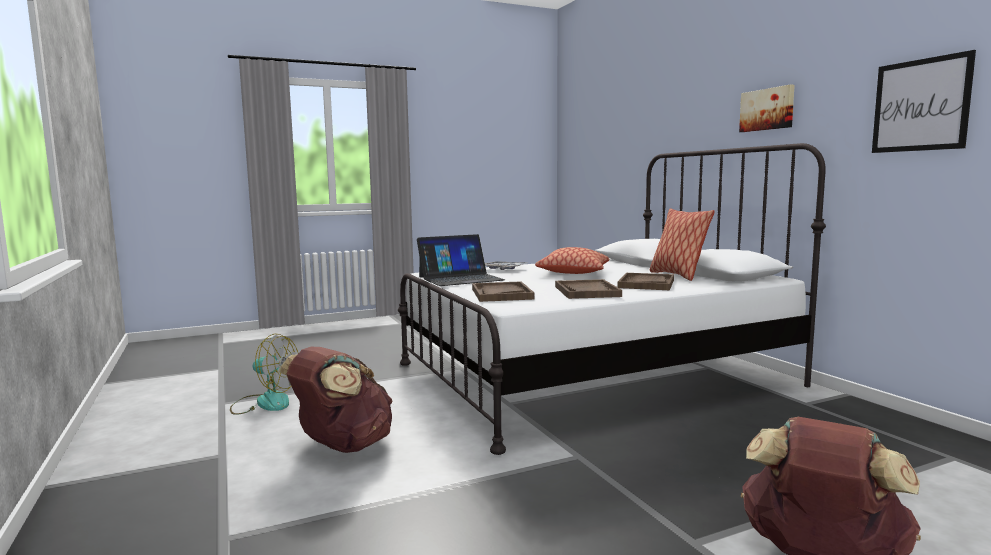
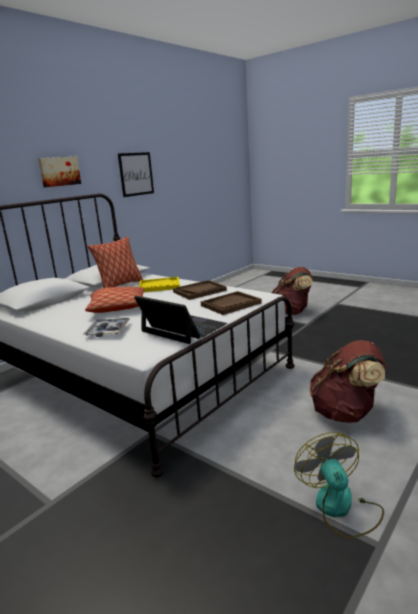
camera: 115 degrees left, 10 degrees up
brown tray [618,273,674,290] -> yellow tray [139,277,180,292]

